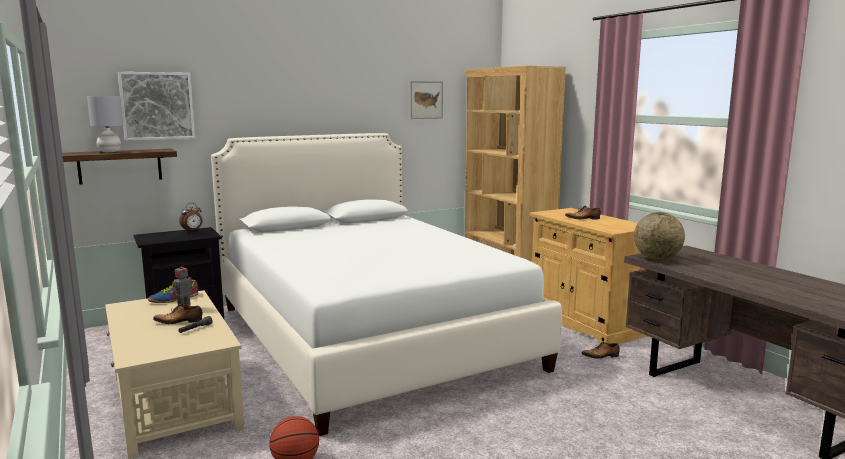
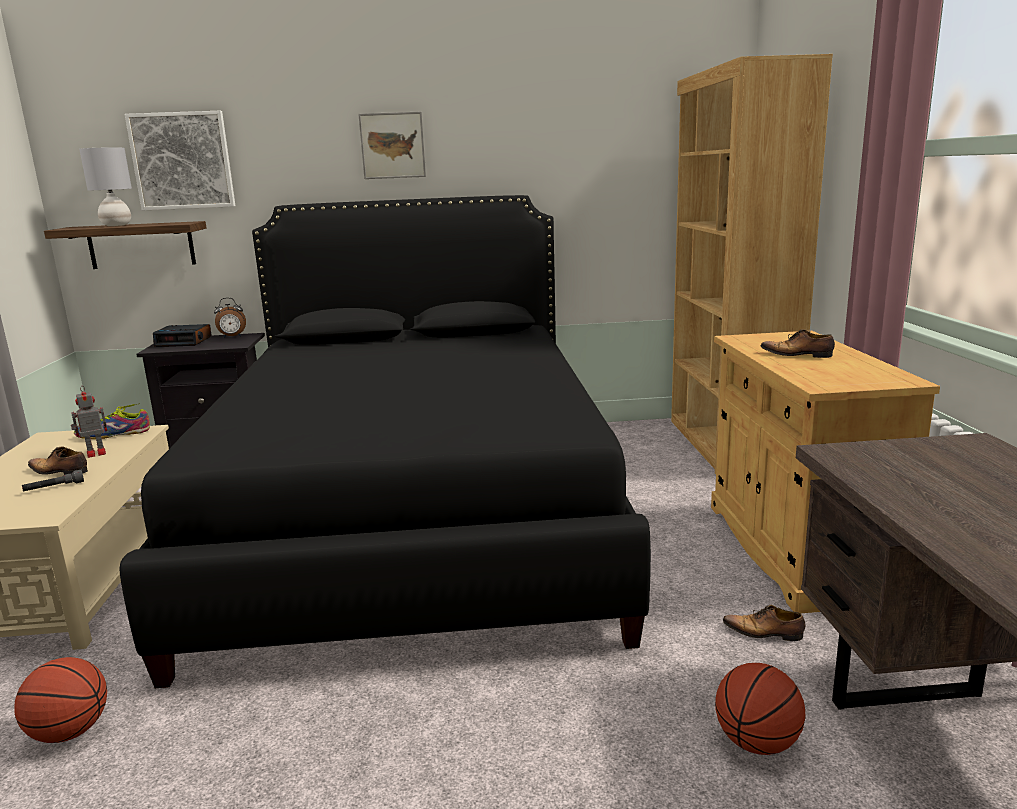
camera: 25 degrees right, 5 degrees up
white bed [211,133,562,436] -> black bed [119,195,651,688]
picture [410,81,443,119] -> picture moved to [358,112,426,179]
globe [634,212,685,260] -> none
none -> alarm clock [153,324,212,347]
none -> basketball [715,663,805,755]

